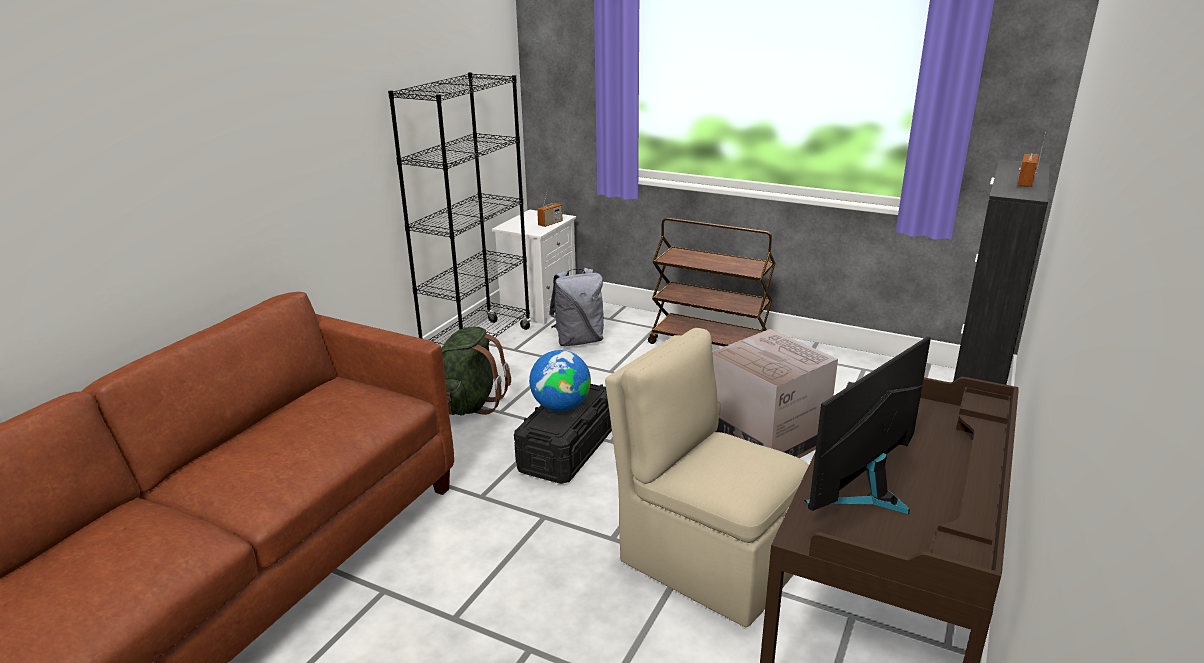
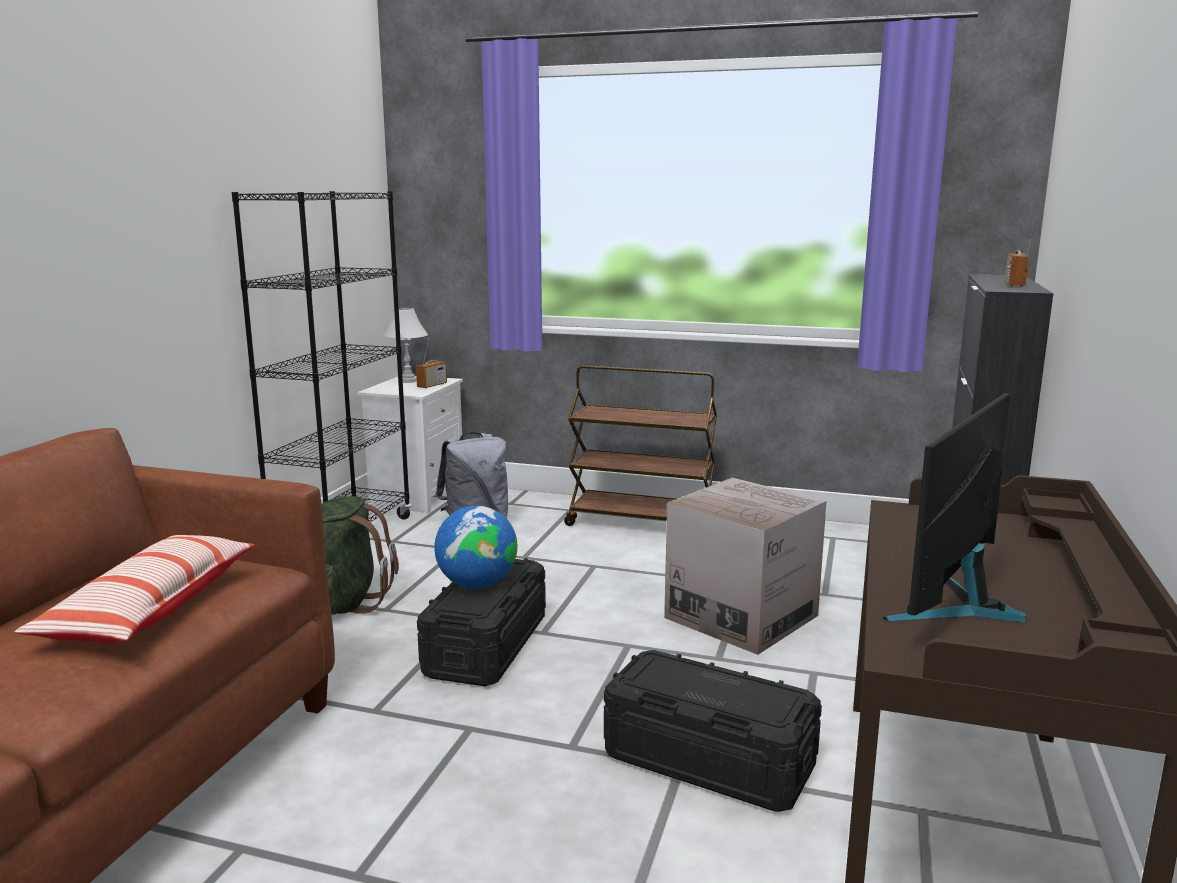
camera: 10 degrees left, 10 degrees down
beige chair [605,328,809,627] -> black storage box [604,650,822,812]
none -> pillow [14,535,255,643]
none -> white table lamp [383,308,428,383]

